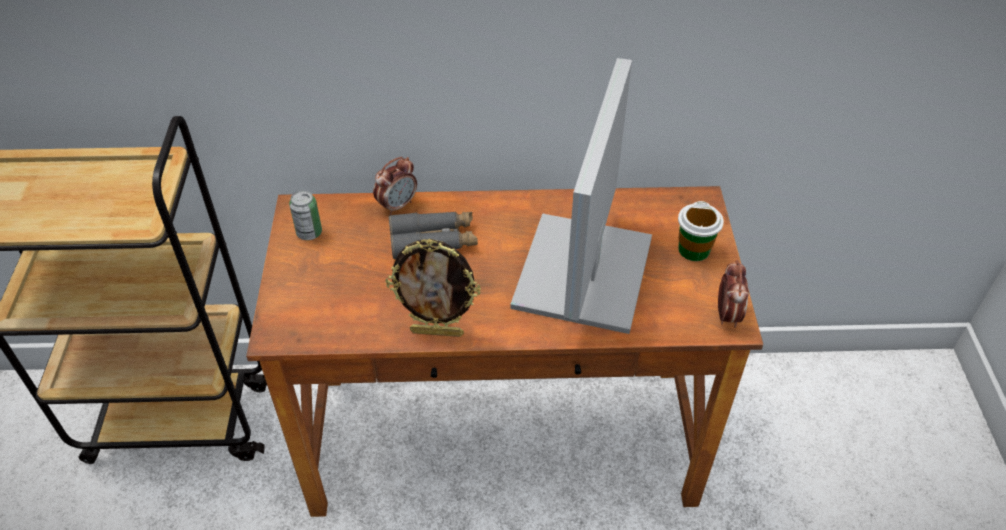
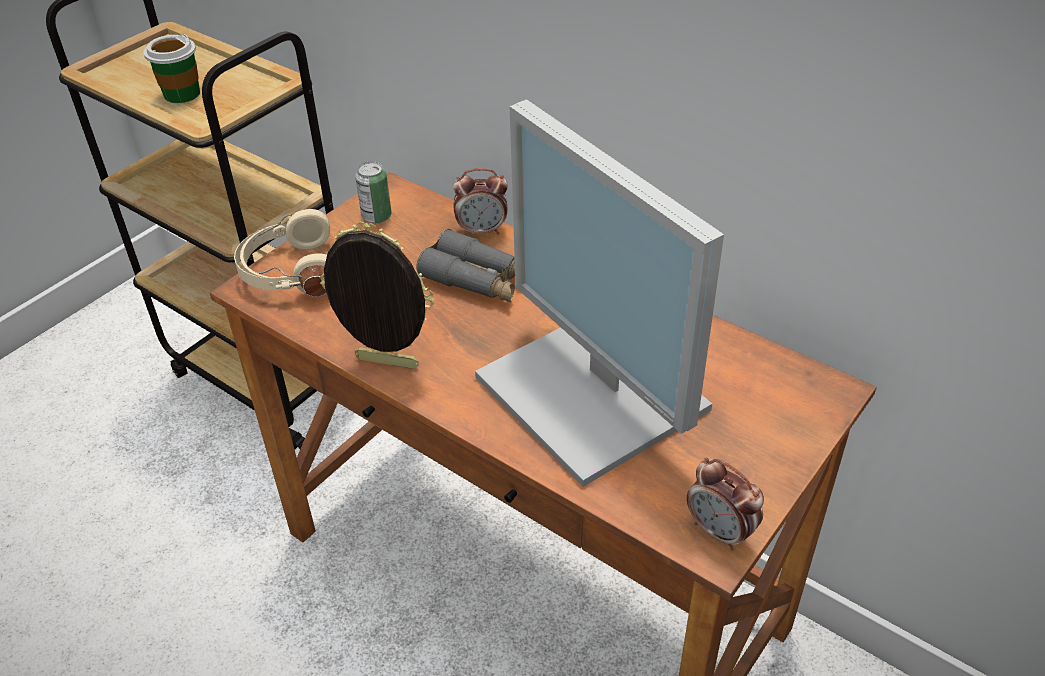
camera: 40 degrees right, 5 degrees down
picture frame [385,239,481,337] -> picture frame turned 150 degrees clockwise [320,222,434,369]
monitor [510,58,652,334] -> monitor turned 90 degrees counterclockwise [475,99,724,487]
cup [678,201,724,261] -> cup moved to [143,34,200,103]
alarm clock [718,260,749,328] -> alarm clock turned 90 degrees clockwise [687,458,764,551]
none -> beige headphones [234,209,330,297]

